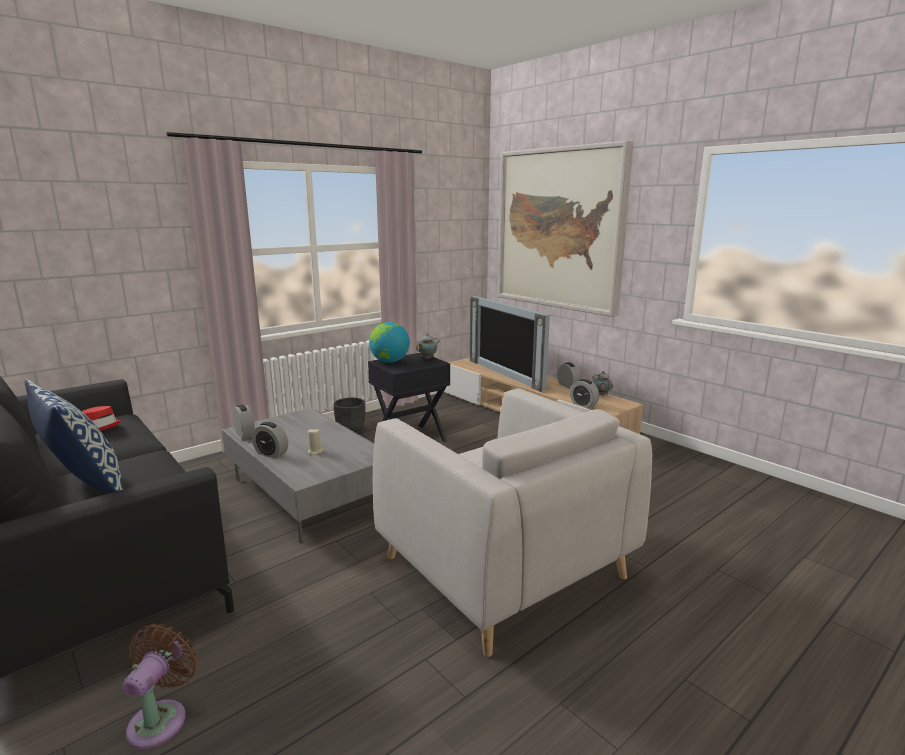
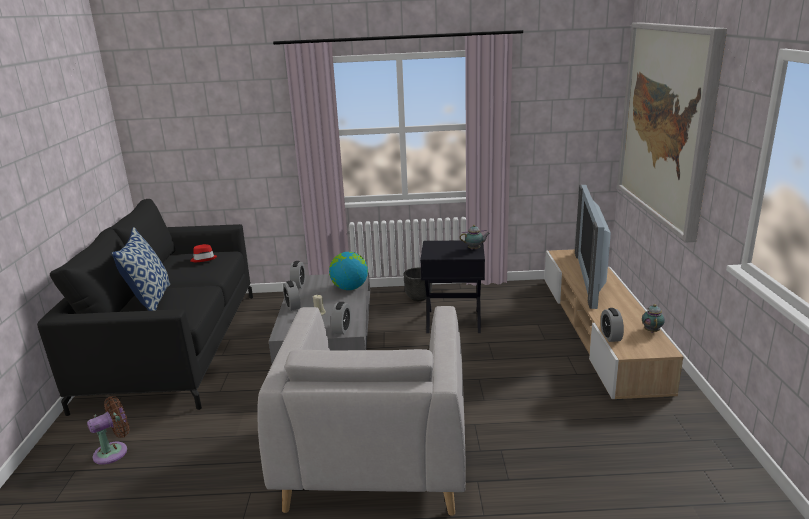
camera: 40 degrees right, 5 degrees up
globe [369,322,410,363] -> globe moved to [329,252,368,290]
alarm clock [557,362,580,389] -> alarm clock moved to [331,302,351,334]

